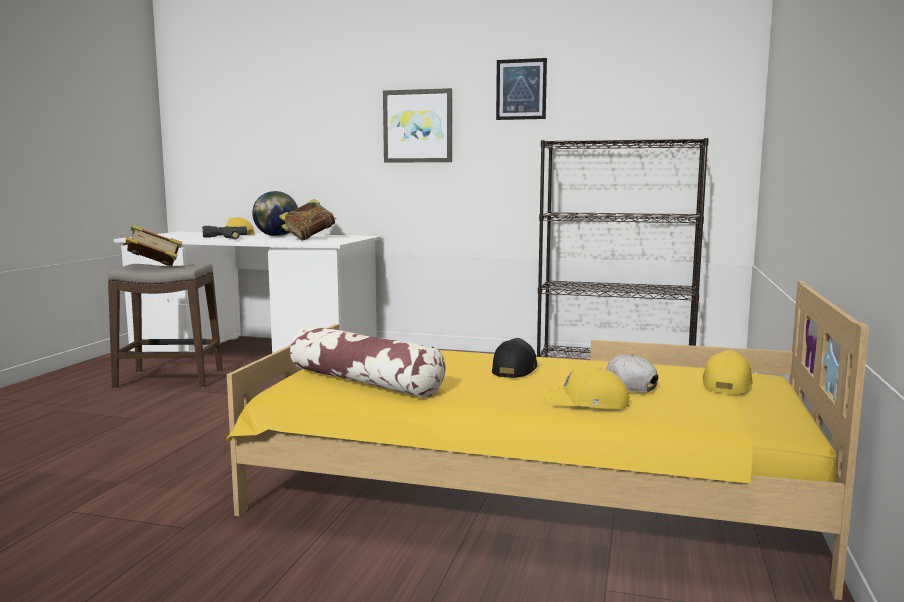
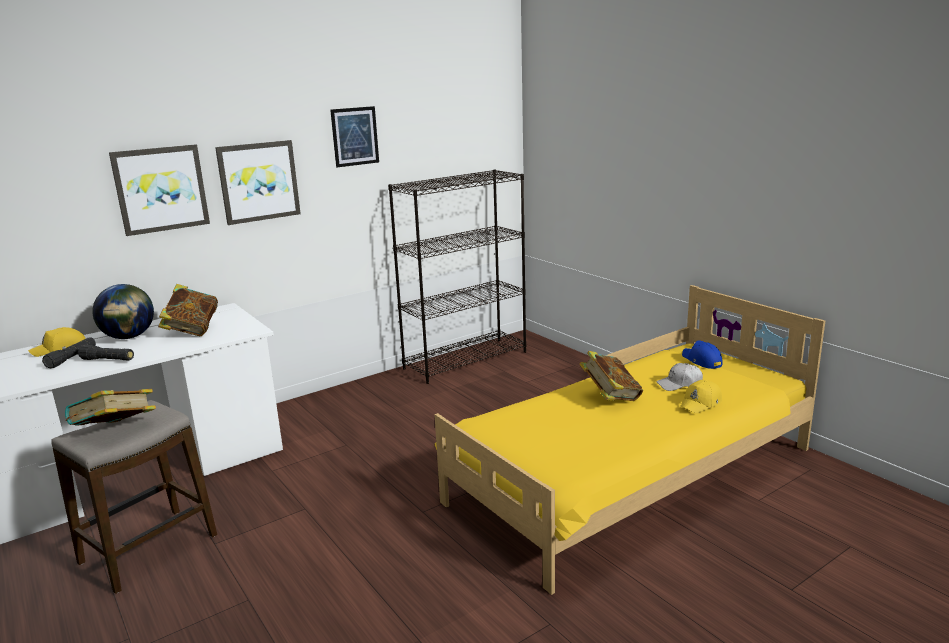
camera: 50 degrees left, 10 degrees up
pillow [290,325,446,398] -> none
black cap [492,338,537,378] -> book [579,351,643,401]
yellow cap [702,350,753,394] -> blue cap [682,340,723,369]
none -> picture [109,144,210,236]

